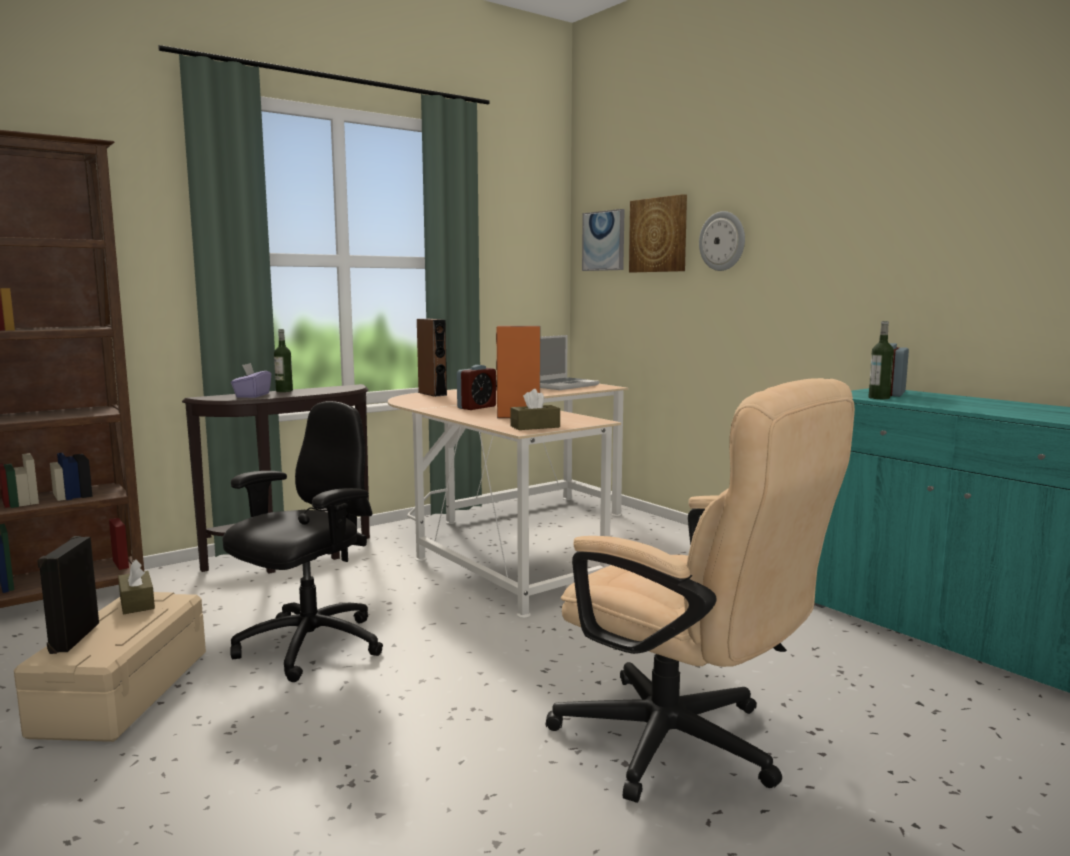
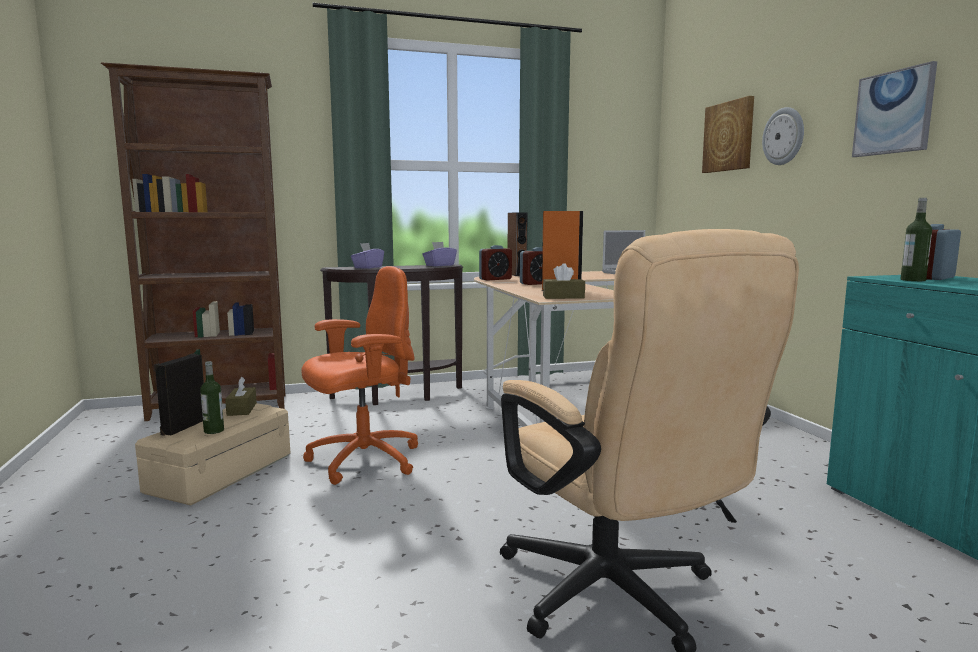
camera: 20 degrees right, 0 degrees up
black office chair [222,401,383,682] -> orange office chair [301,266,418,485]
bottle [274,329,293,392] -> bottle moved to [200,361,224,434]
picture [582,209,625,271] -> picture moved to [852,61,937,157]
none -> purple tissue box [422,242,457,266]
none -> alarm clock [479,245,512,281]

